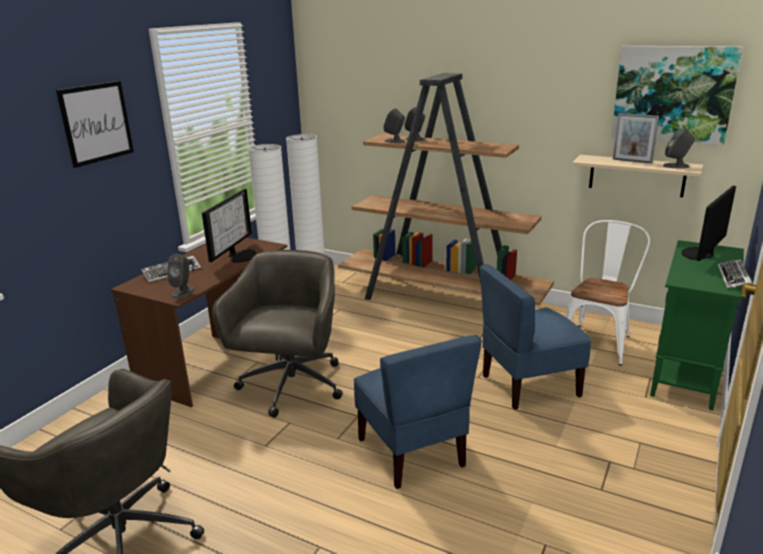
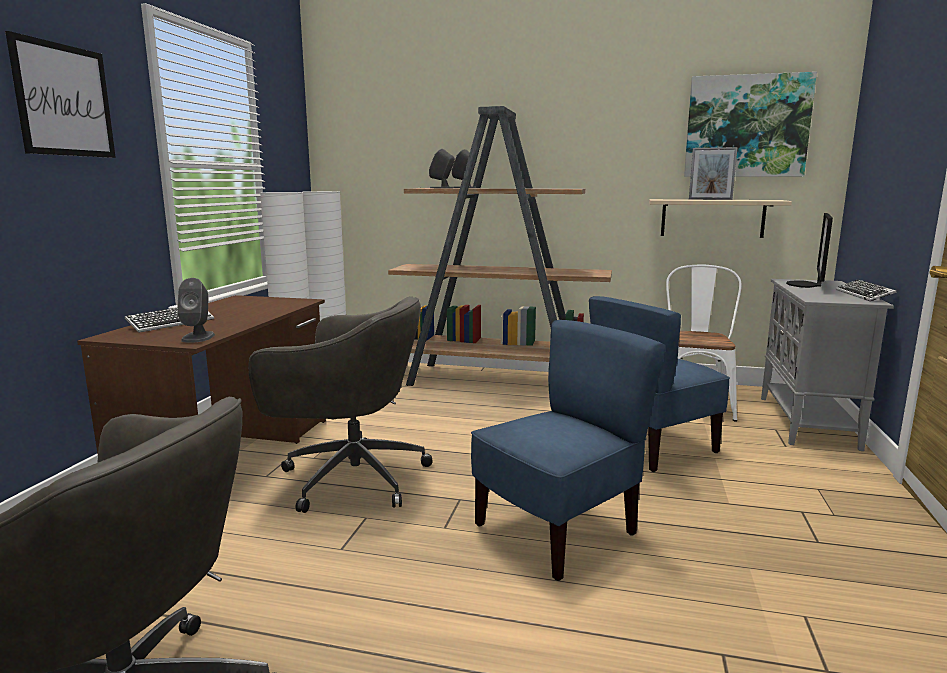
camera: 15 degrees left, 10 degrees down
monitor [202,189,257,263] -> none
grey office chair [212,250,343,418] -> grey office chair turned 105 degrees clockwise [248,296,433,513]
blue chair [353,335,482,489] -> blue chair turned 90 degrees counterclockwise [471,320,665,581]
green cabinet [650,240,744,410] -> grey cabinet [761,279,894,451]
grey speaker [663,128,695,168] -> none

